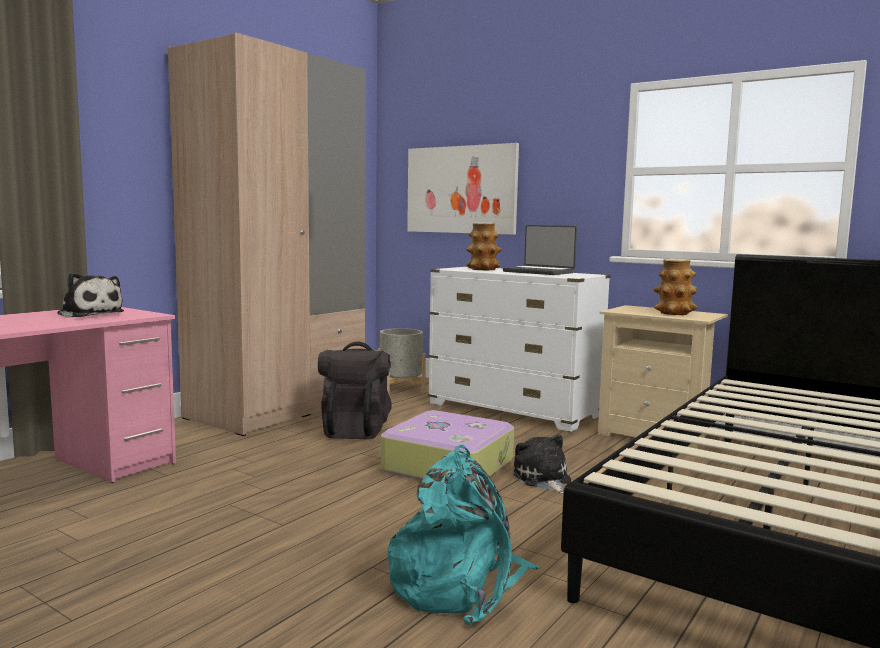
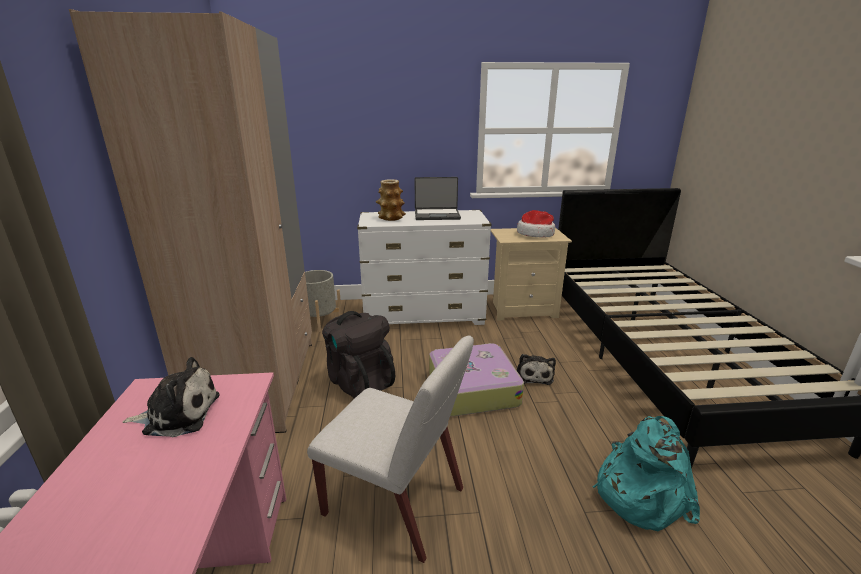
camera: 40 degrees left, 15 degrees up
picture [407,143,519,235] -> none
plush toy [513,434,571,493] -> plush toy turned 120 degrees counterclockwise [517,354,556,385]
vase [653,259,697,315] -> hat [517,210,555,237]
none -> white chair [307,335,474,563]

